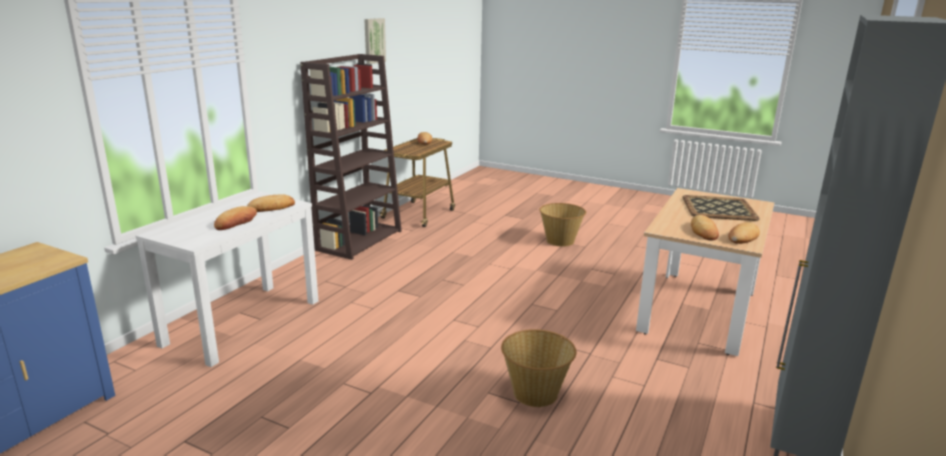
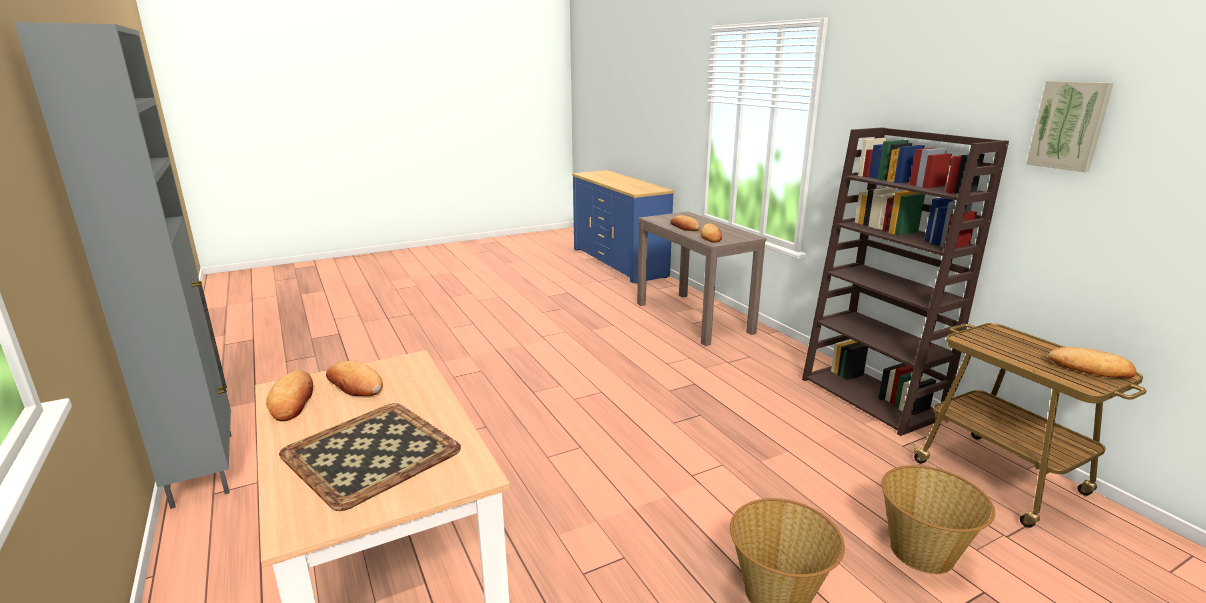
camera: 125 degrees right, 0 degrees up
white console table [136,192,318,367] -> brown console table [637,211,766,346]
basket [501,329,576,407] -> basket moved to [881,465,995,574]

